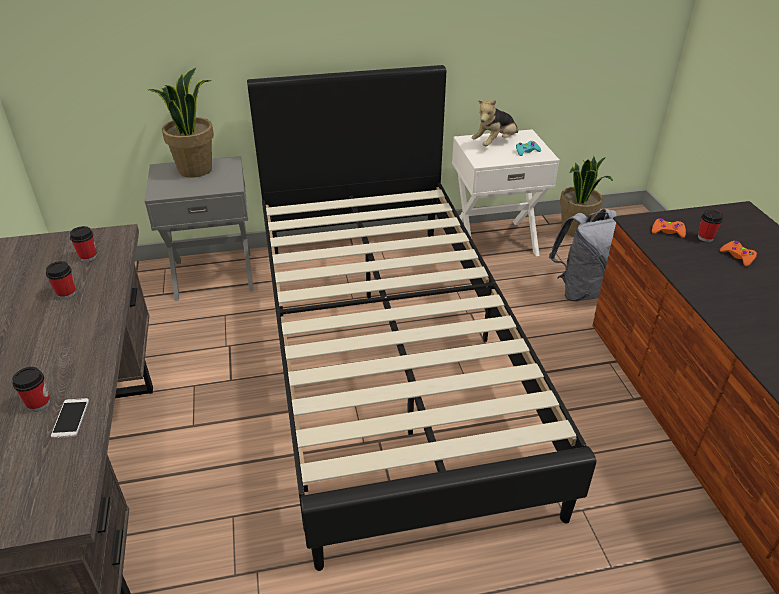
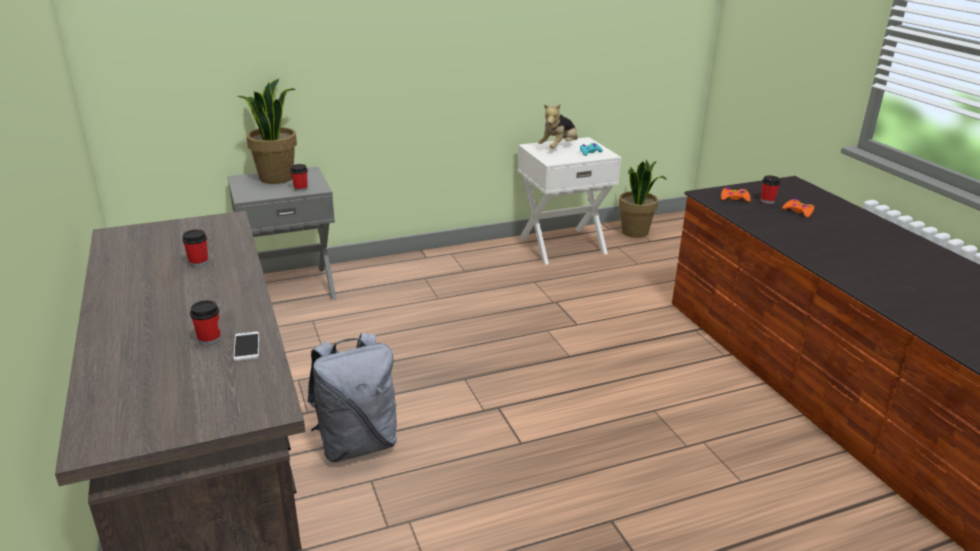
camera: 10 degrees left, 10 degrees down
cup [70,226,97,262] -> cup moved to [290,164,308,191]
black bed [247,65,596,571] -> none
grey backpack [549,209,617,302] -> grey backpack moved to [307,333,397,462]

